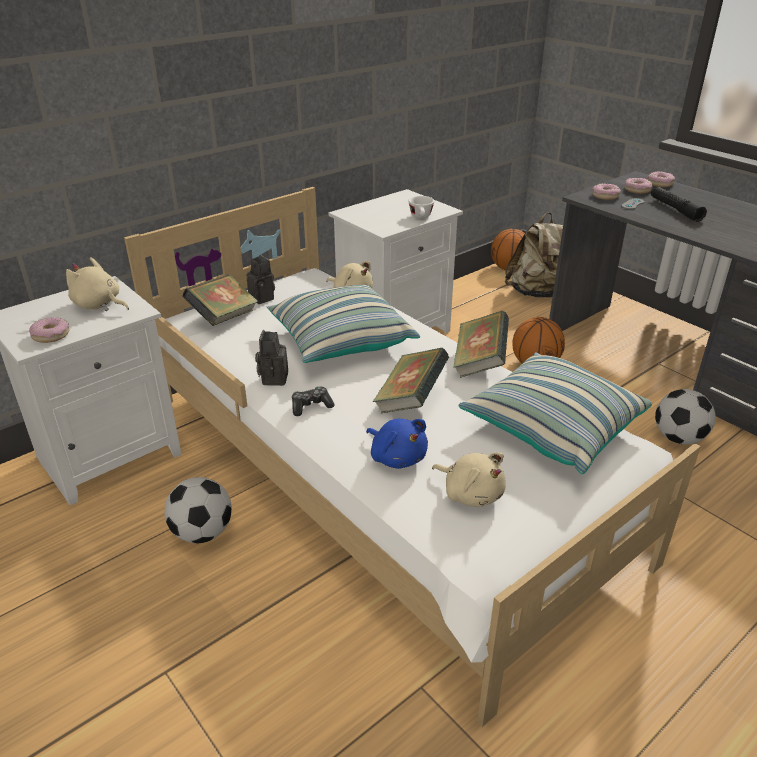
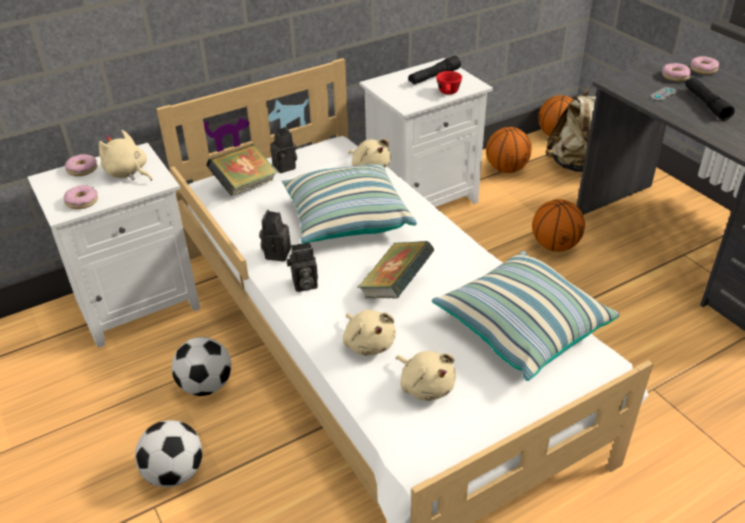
camera: 10 degrees right, 5 degrees up
game controller [292,386,334,416] -> camera [287,242,318,292]
blue plush toy [366,419,428,469] -> beige plush toy [343,310,396,356]
white cup [408,196,434,218] -> red cup [436,71,462,95]
book [453,311,509,378] -> none
donut [592,183,621,200] -> donut moved to [65,154,97,176]
football [655,389,716,444] -> football moved to [135,420,203,487]
none -> black flashlight [408,56,461,84]
none -> basketball [486,127,532,173]

